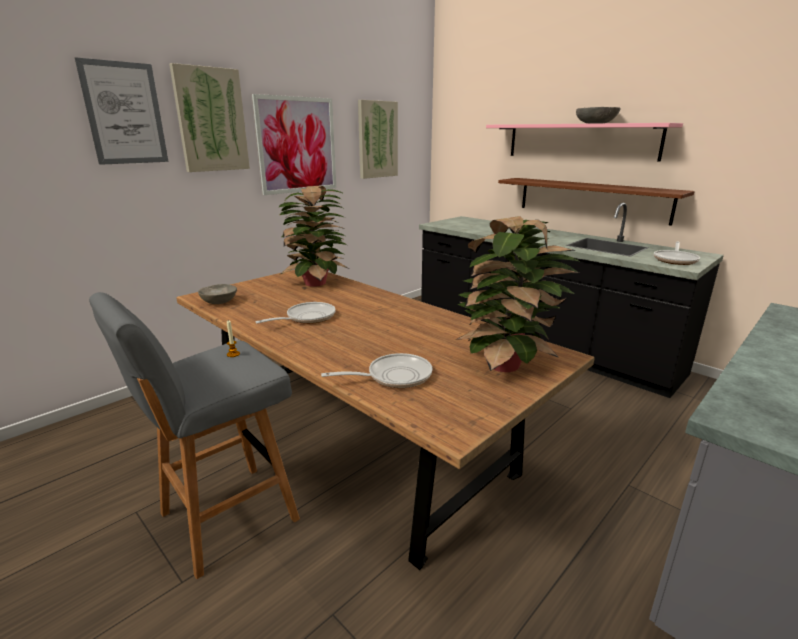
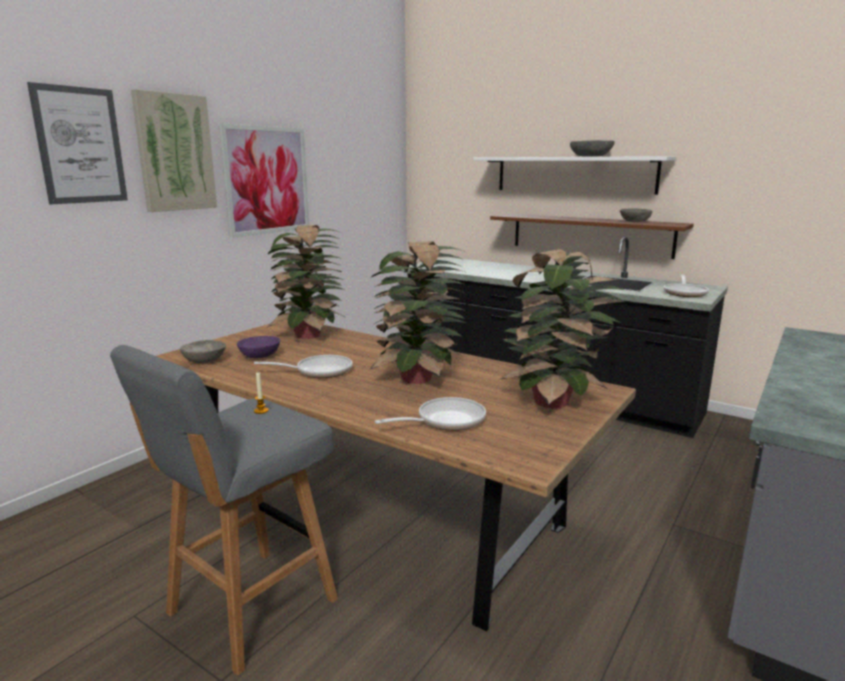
camera: 10 degrees left, 5 degrees down
frying pan [256,302,336,324] -> frying pan turned 45 degrees clockwise [254,355,352,378]
picture [358,100,398,179] -> none
pink shelf [486,123,683,161] -> white shelf [473,156,677,195]
none -> purple bowl [237,336,280,358]
none -> potted plant [370,241,466,384]
none -> grey bowl [620,208,653,222]

